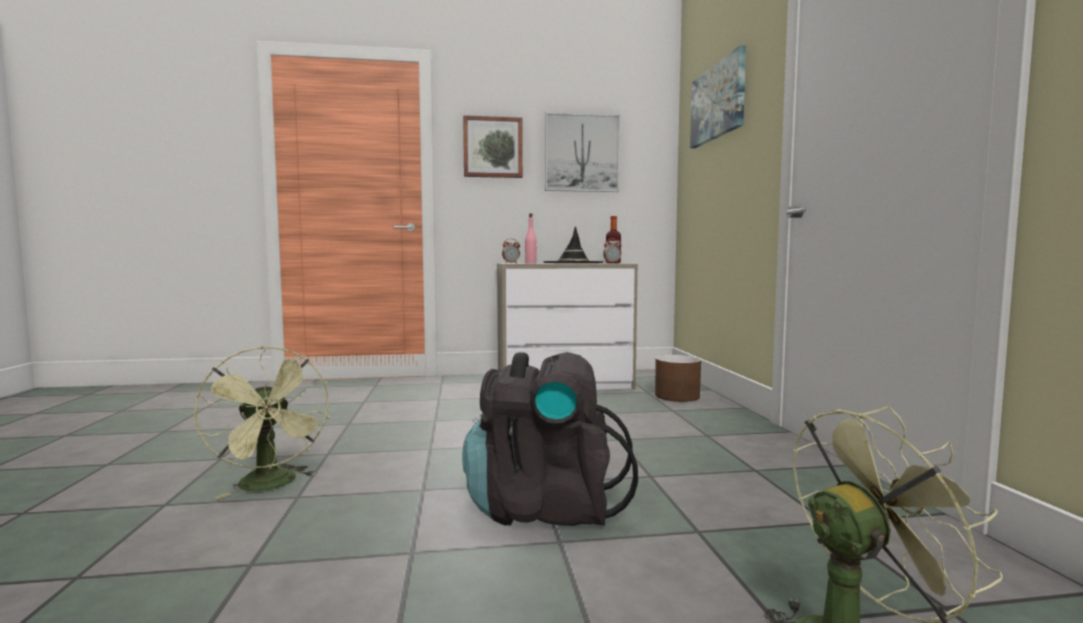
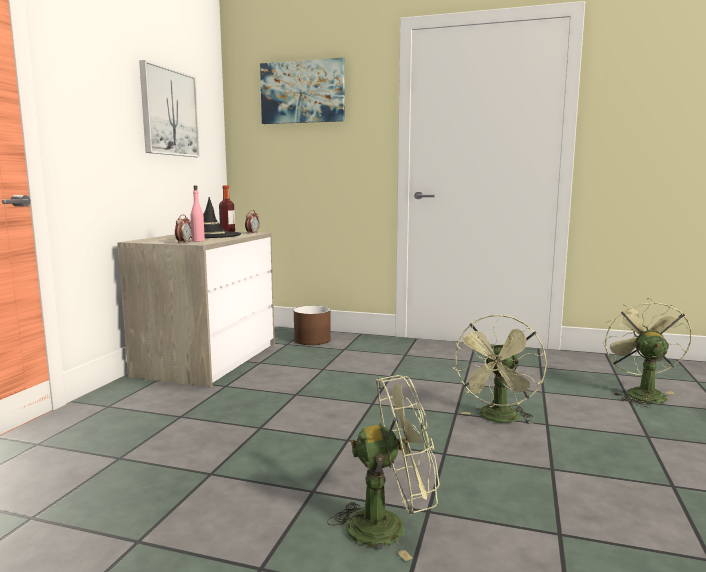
camera: 65 degrees left, 5 degrees up
black backpack [462,352,638,526] -> green fan [451,315,547,424]
picture [463,115,523,178] -> none

